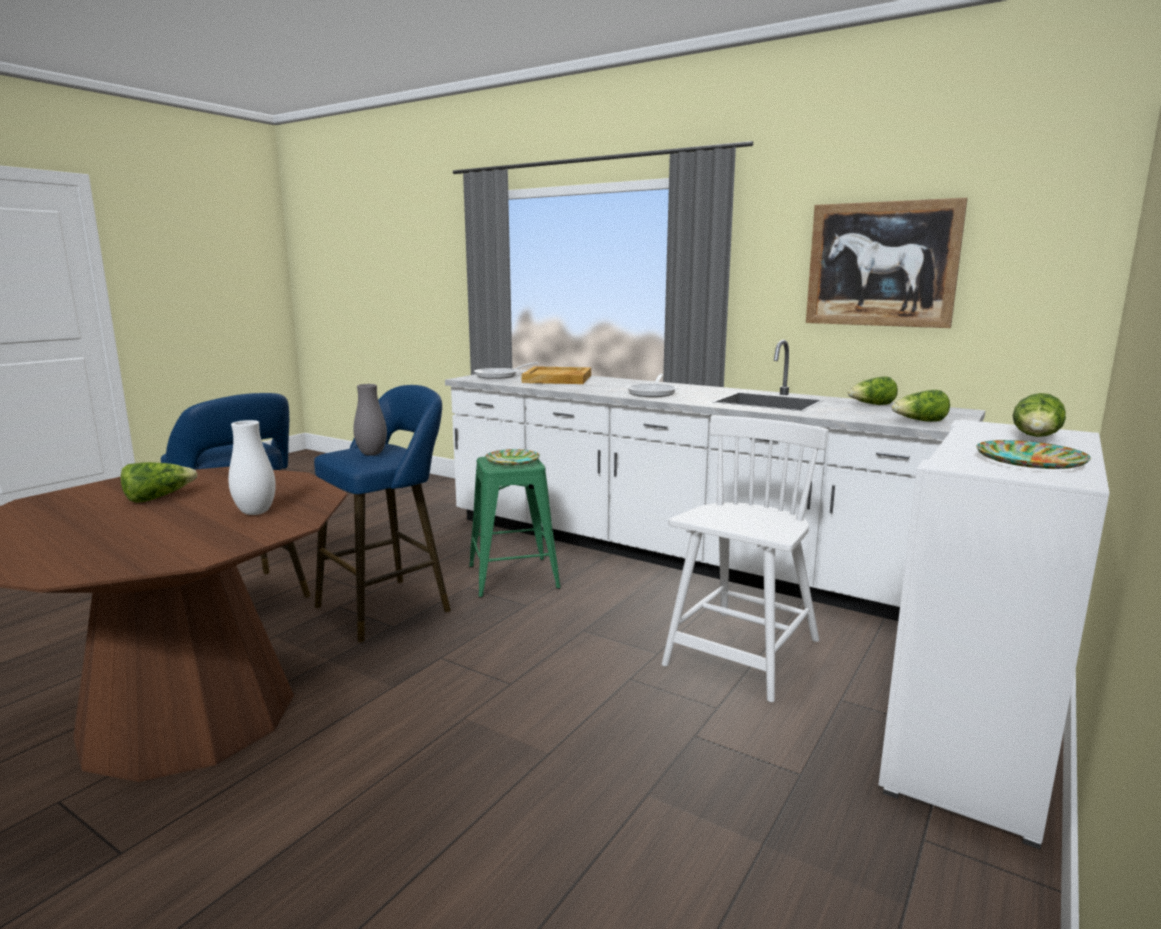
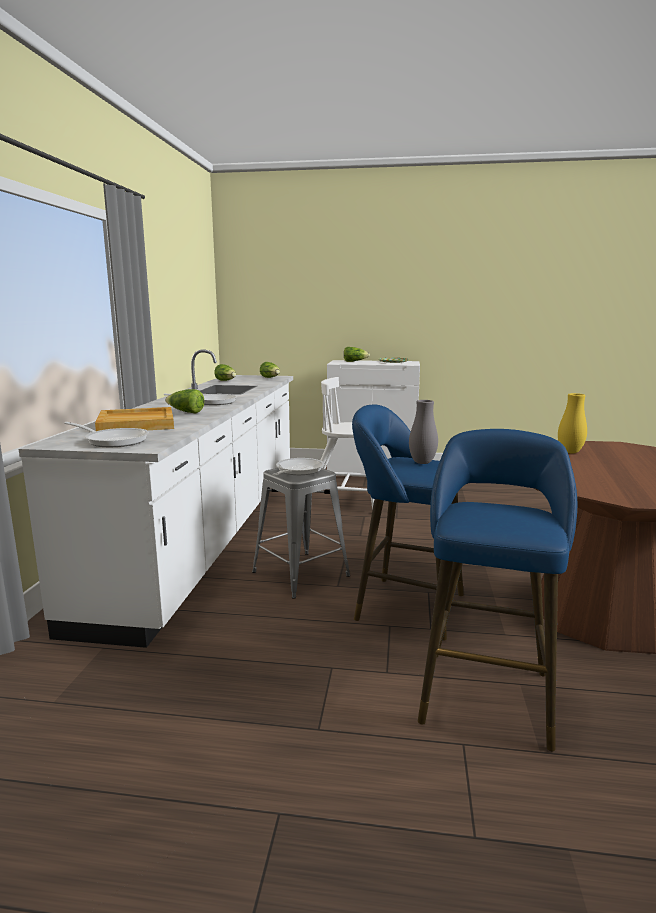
camera: 115 degrees left, 0 degrees up
lettuce [120,462,197,503] -> lettuce moved to [165,389,204,413]
white vase [228,420,276,515] -> yellow vase [558,393,587,453]
green stool [469,457,561,597] -> grey stool [252,468,350,599]
plate [485,449,540,465] -> frying pan [273,458,324,476]
picture [806,198,968,328] -> none

